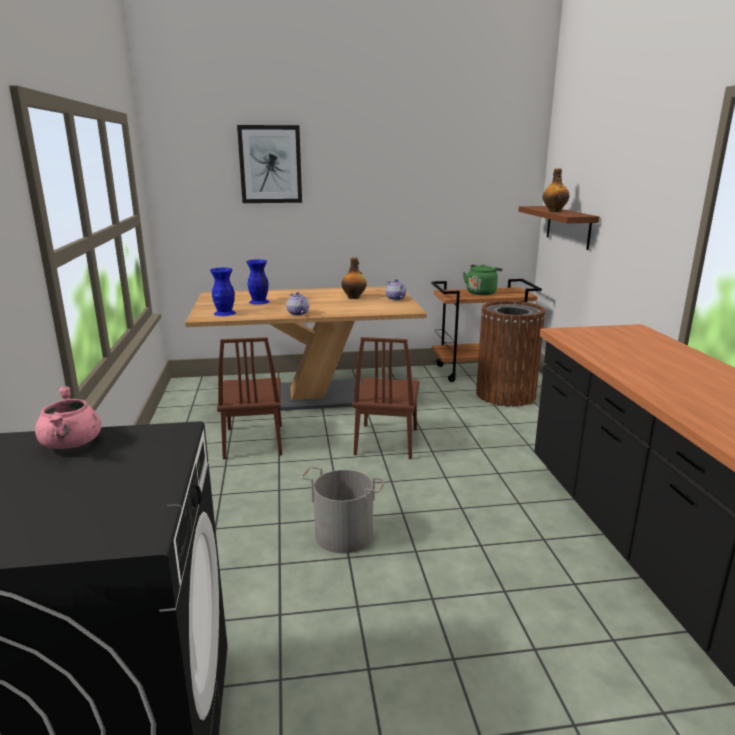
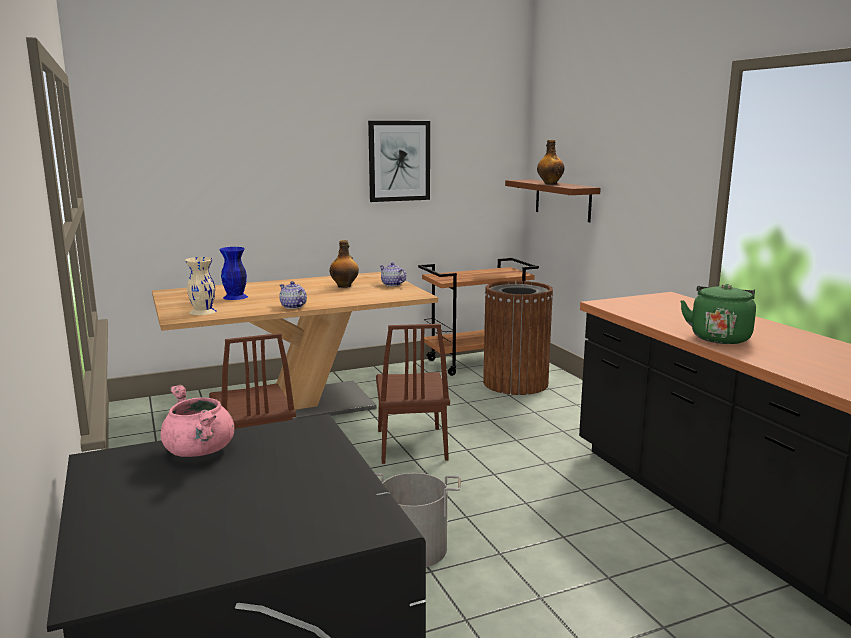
camera: 15 degrees left, 5 degrees down
blue vase [210,268,236,316] -> beige vase [185,257,217,315]
picture [237,125,302,203] -> picture moved to [368,121,430,202]
green kettle [463,264,503,295] -> green kettle moved to [680,284,756,344]

